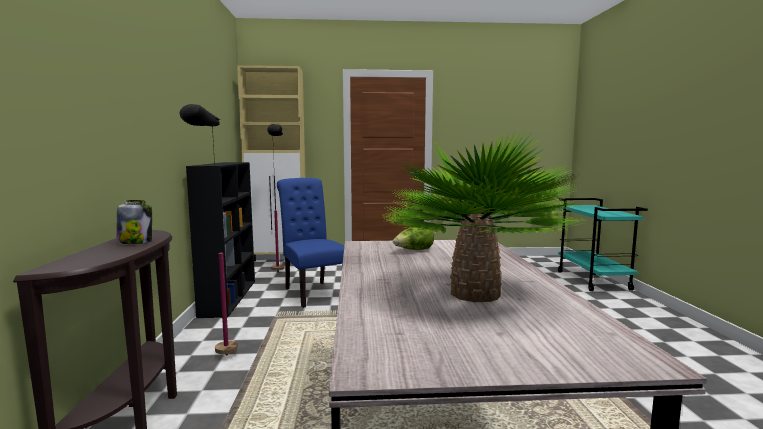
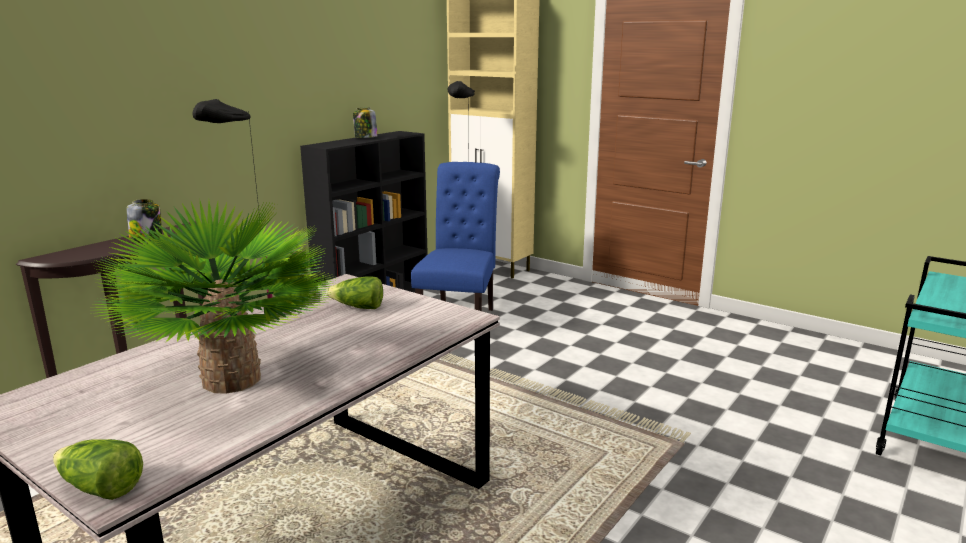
camera: 40 degrees right, 10 degrees up
none -> lettuce [53,439,143,500]
none -> jar [353,107,378,138]

